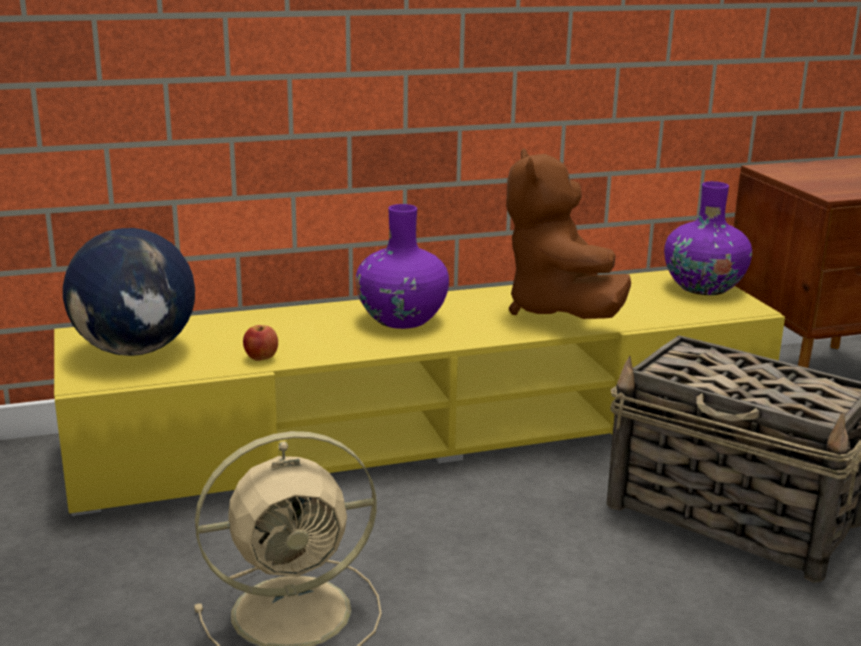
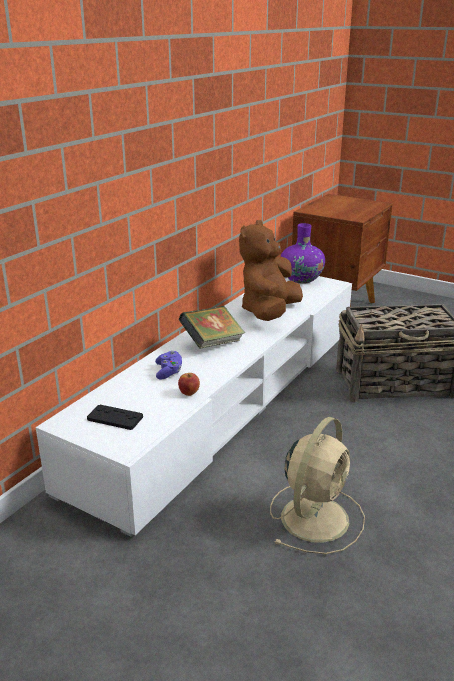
camera: 40 degrees left, 5 degrees up
yellow tv stand [54,270,785,516] -> white tv stand [36,276,352,537]
globe [63,228,195,356] -> black game controller [87,405,143,430]
purple vase [356,204,449,329] -> book [179,306,245,349]
brown plush toy [506,148,631,319] -> brown plush toy turned 75 degrees clockwise [239,220,303,321]
none -> purple game controller [155,351,182,380]

